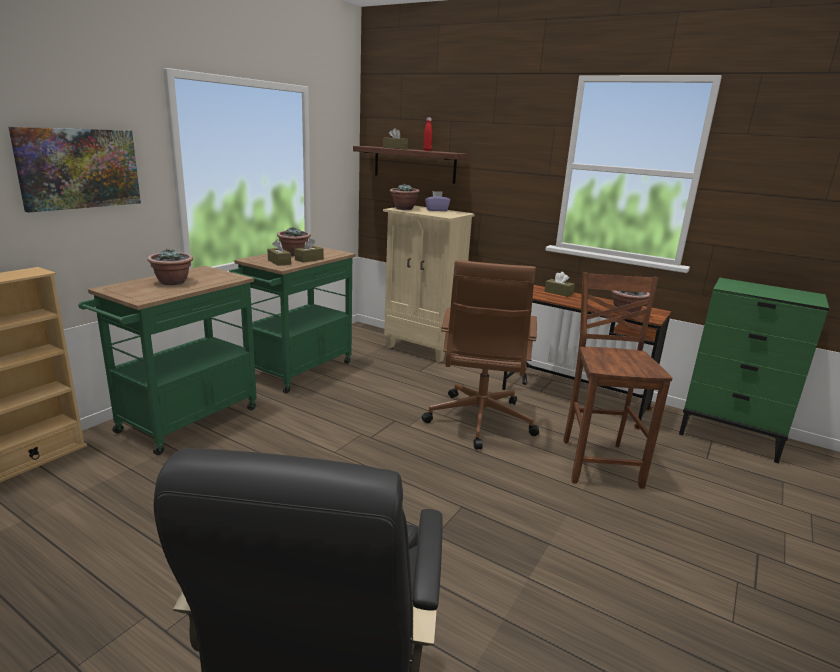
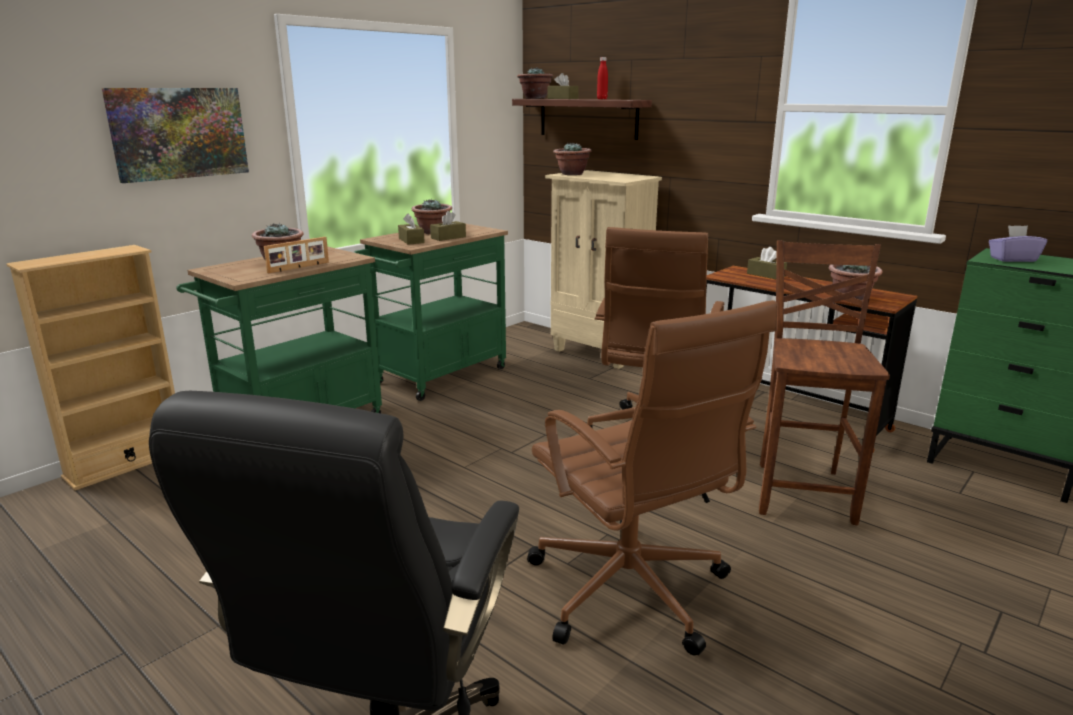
camera: 10 degrees right, 0 degrees up
purple tissue box [425,191,450,211] -> purple tissue box moved to [989,225,1047,262]
none -> picture frame [264,237,329,273]
none -> potted plant [517,67,553,99]
none -> brown office chair [527,300,778,655]

